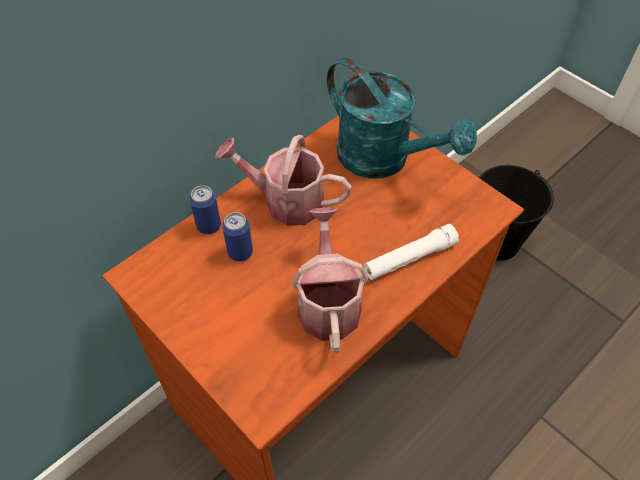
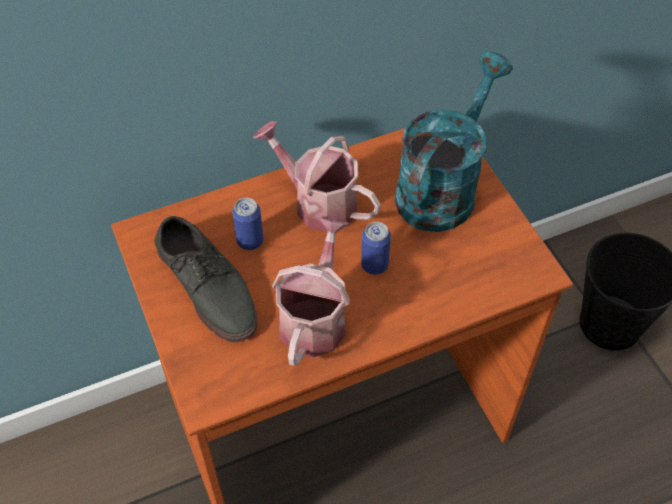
camera: 20 degrees right, 0 degrees up
can [190,185,221,234] -> can moved to [361,222,391,275]
turquoise watering can [327,58,477,179] -> turquoise watering can turned 120 degrees counterclockwise [395,52,513,232]
white flashlight [364,224,459,280] -> none
none -> grey shoe [154,216,258,342]

